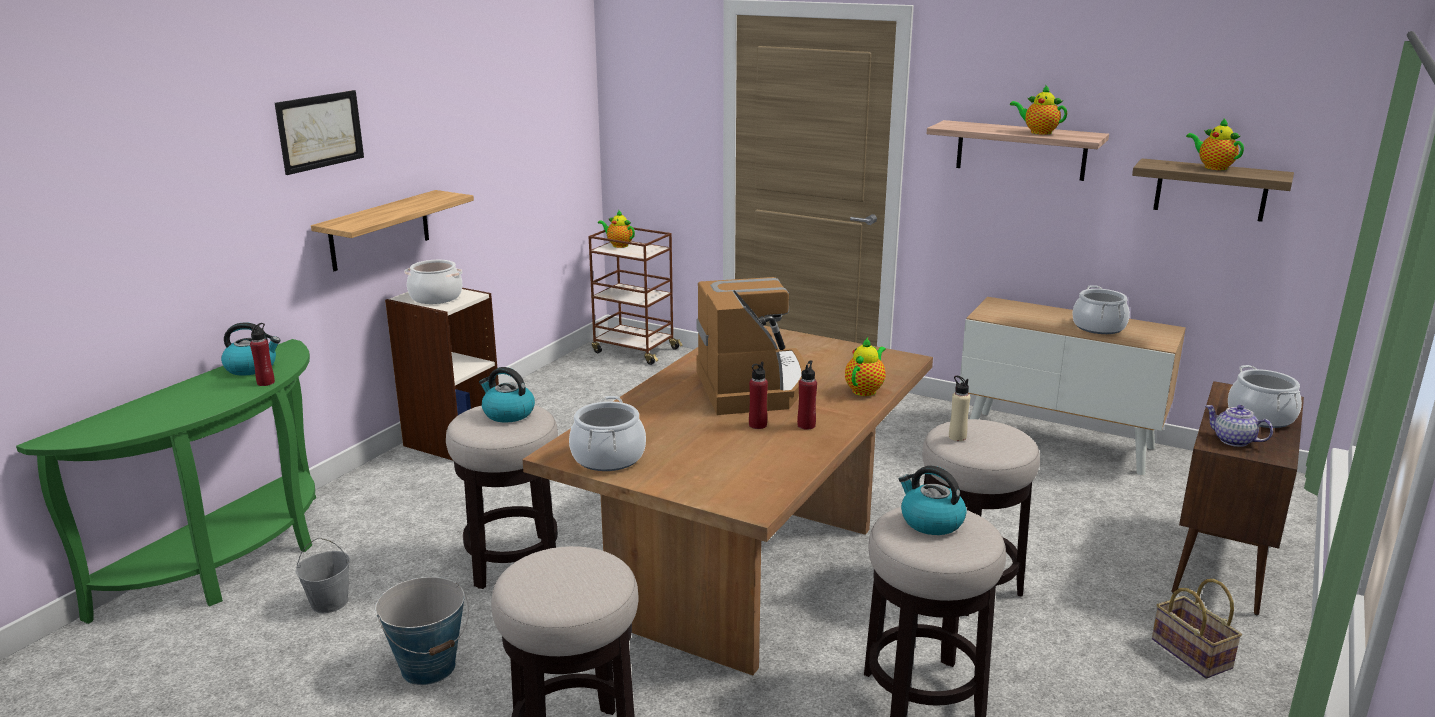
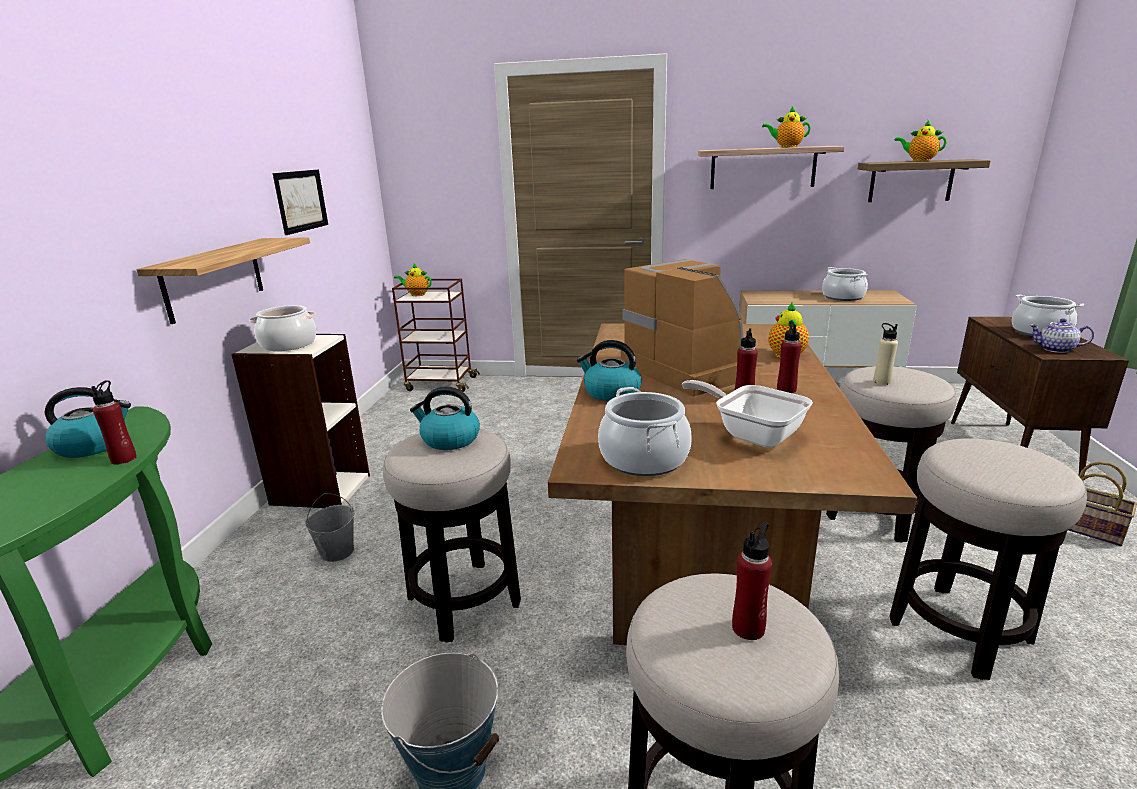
camera: 20 degrees left, 0 degrees up
picture [275,90,364,175] -> picture moved to [273,170,328,235]
grey bucket [296,538,350,613] -> grey bucket moved to [305,493,354,562]
kettle [899,466,967,535] -> kettle moved to [577,340,642,401]
none -> frying pan [682,380,813,448]
none -> red bottle [732,522,772,640]

